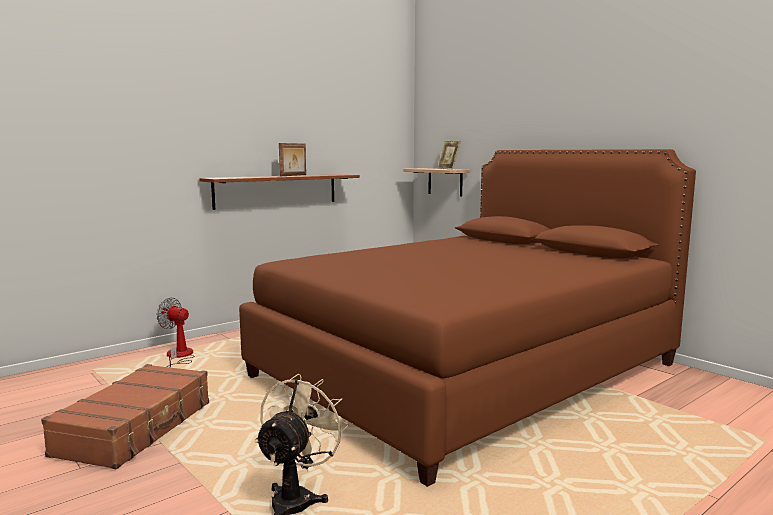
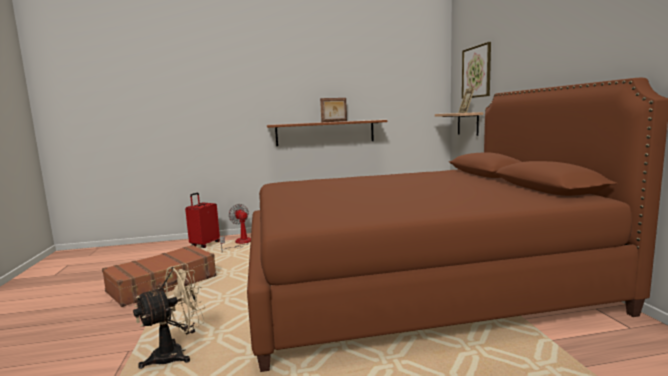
camera: 30 degrees right, 0 degrees up
none -> red suitcase [185,193,220,248]
none -> picture [462,42,491,99]

